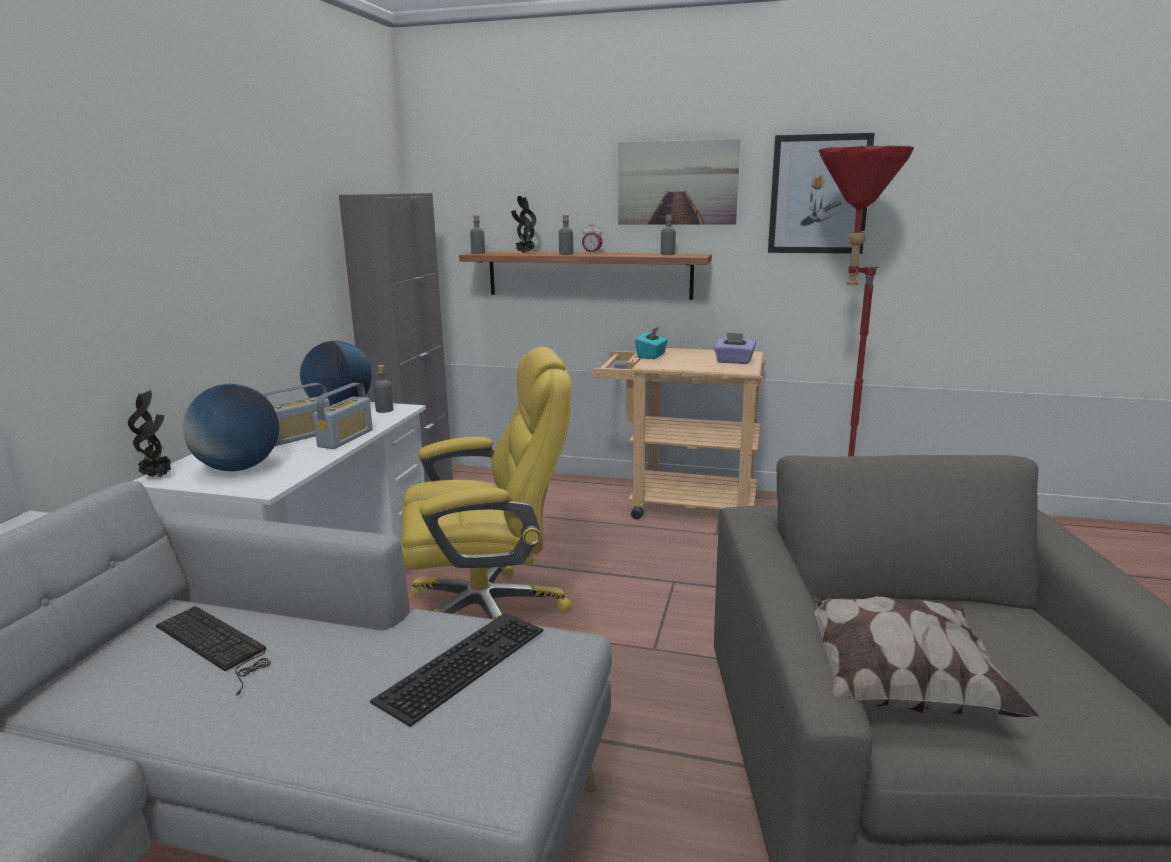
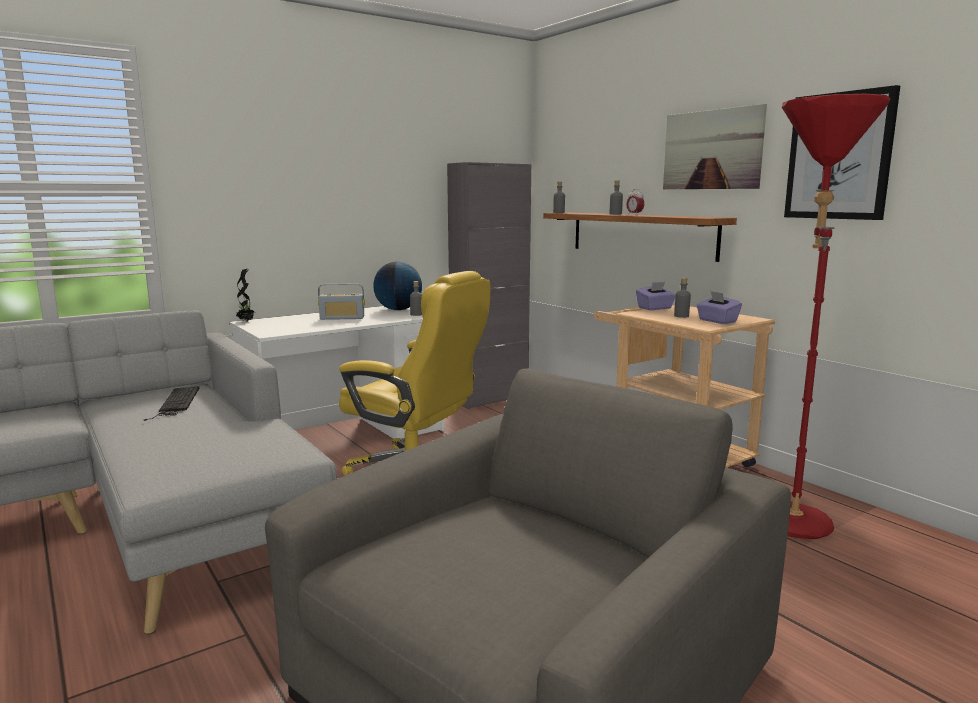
camera: 40 degrees right, 5 degrees down
globe [183,384,279,471] -> none
radio [313,383,373,449] -> none
keyboard [370,613,543,727] -> none
potted plant [511,196,536,253] -> none
turquoise tissue box [635,327,668,359] -> purple tissue box [636,282,676,310]
grey bottle [661,214,676,255] -> grey bottle moved to [674,278,691,318]
pillow [810,596,1039,717] -> none

